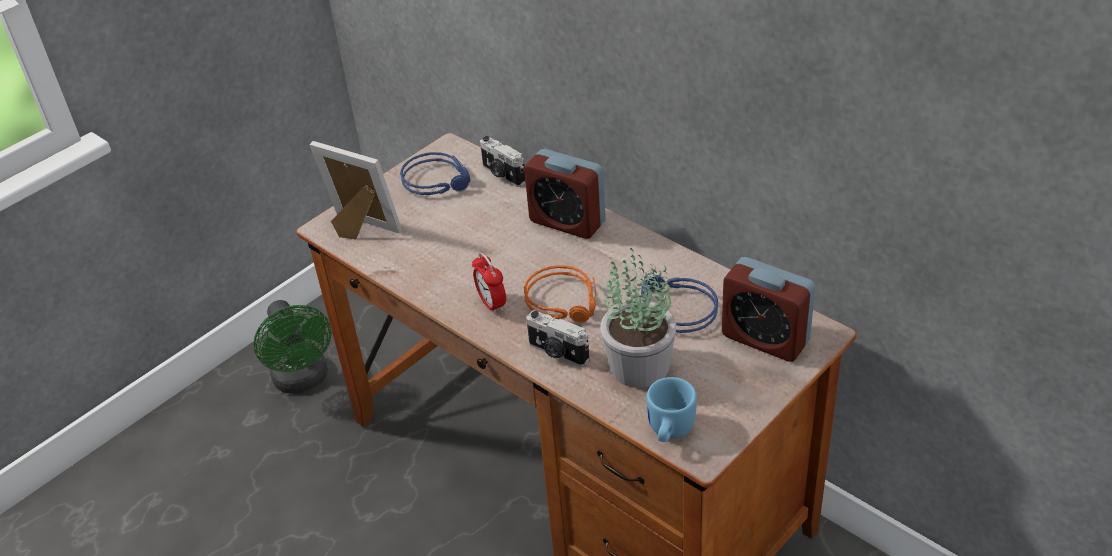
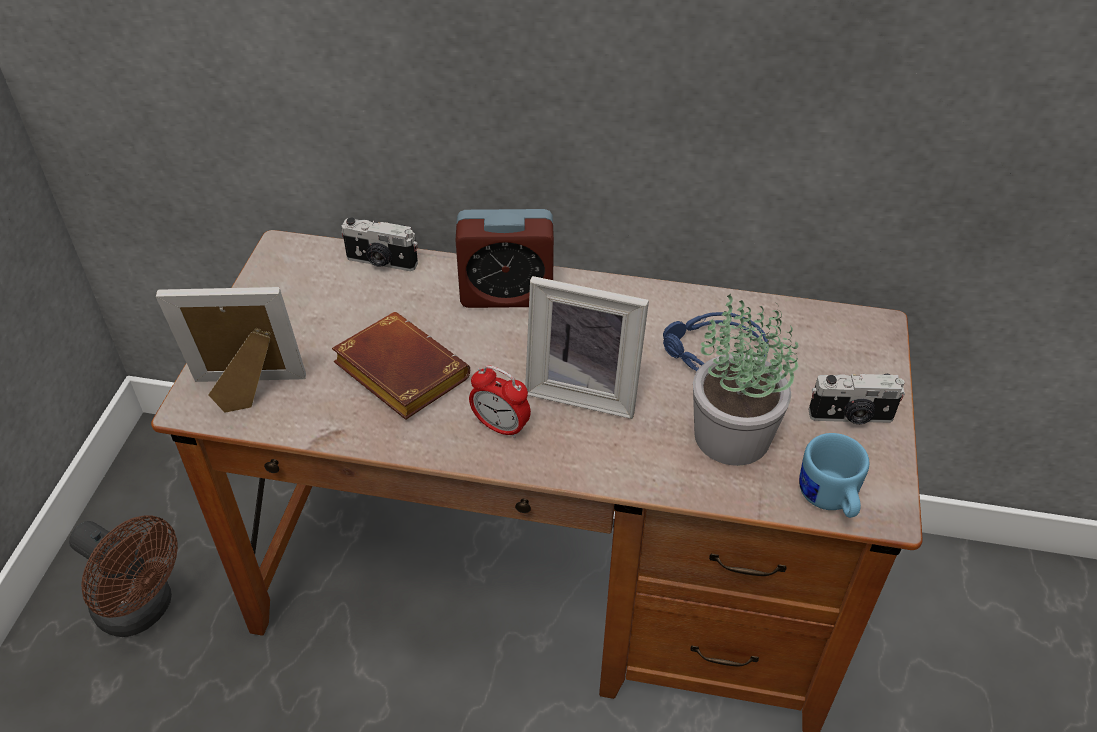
camera: 35 degrees left, 5 degrees up
green fan [254,300,331,393] -> brown fan [69,515,178,637]
blue headphones [400,152,470,195] -> none
orange headphones [524,265,596,323] -> picture frame [525,276,649,419]
camera [526,310,589,367] -> camera moved to [809,373,905,424]
alarm clock [722,257,815,362] -> none
none -> brown book [332,312,470,420]

